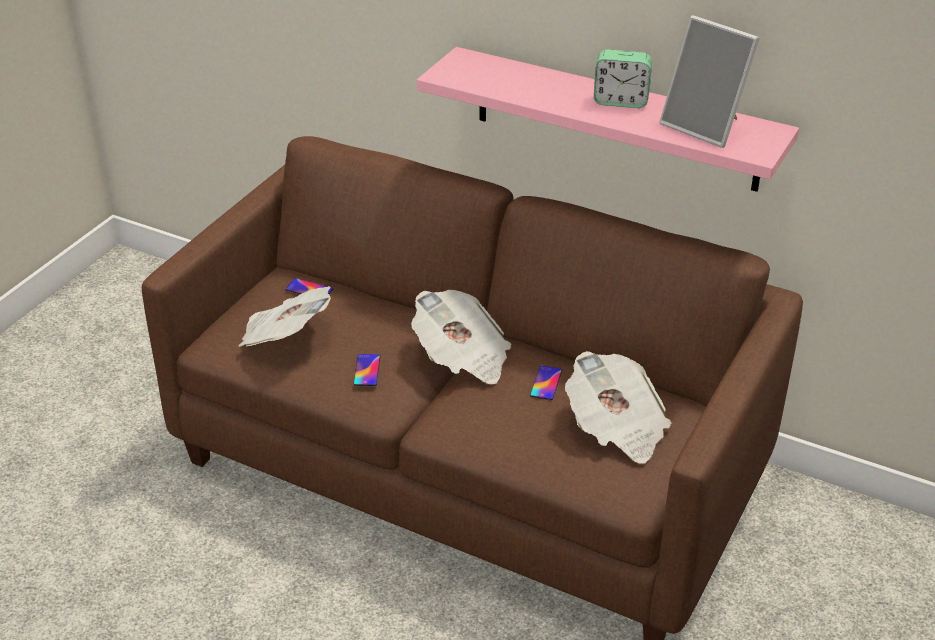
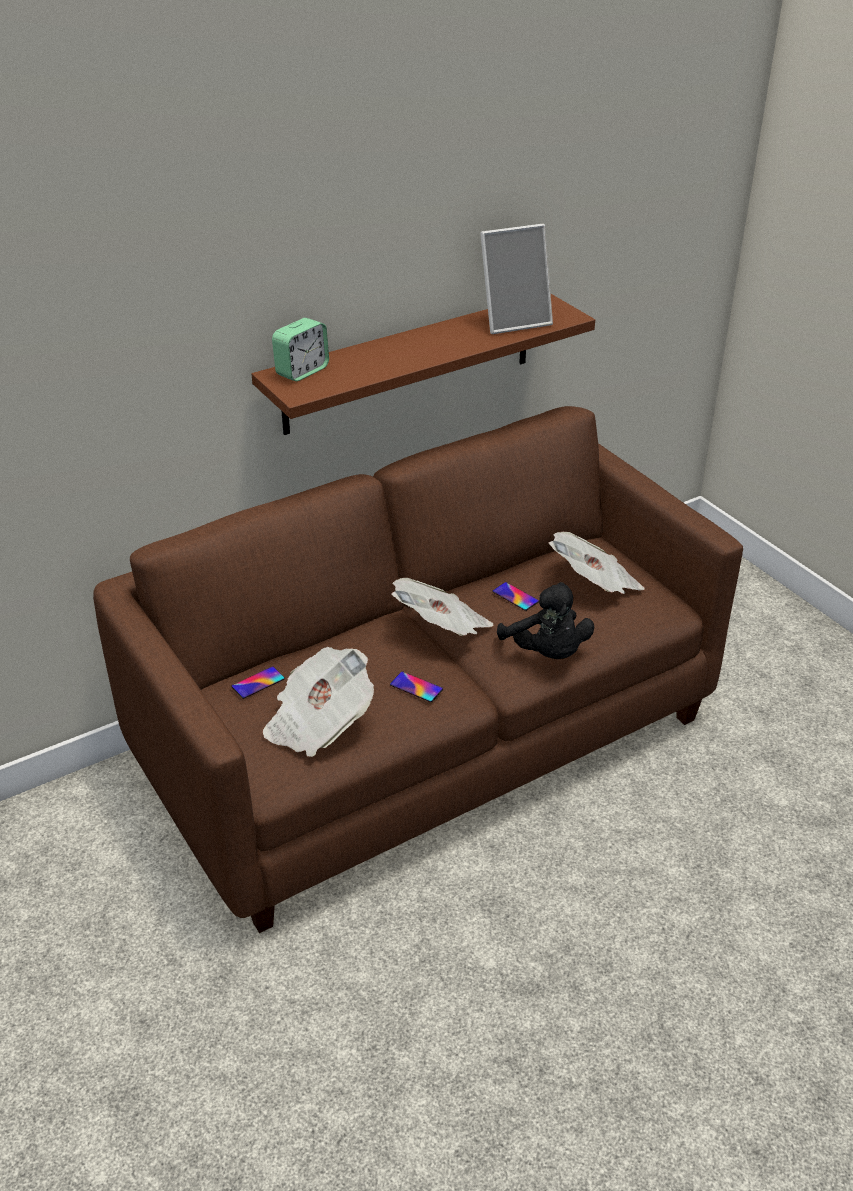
camera: 60 degrees left, 0 degrees up
pink shelf [417,47,799,192] -> brown shelf [252,294,595,435]
alarm clock [594,49,652,108] -> alarm clock moved to [272,318,329,381]
none -> black plush toy [497,582,594,659]

